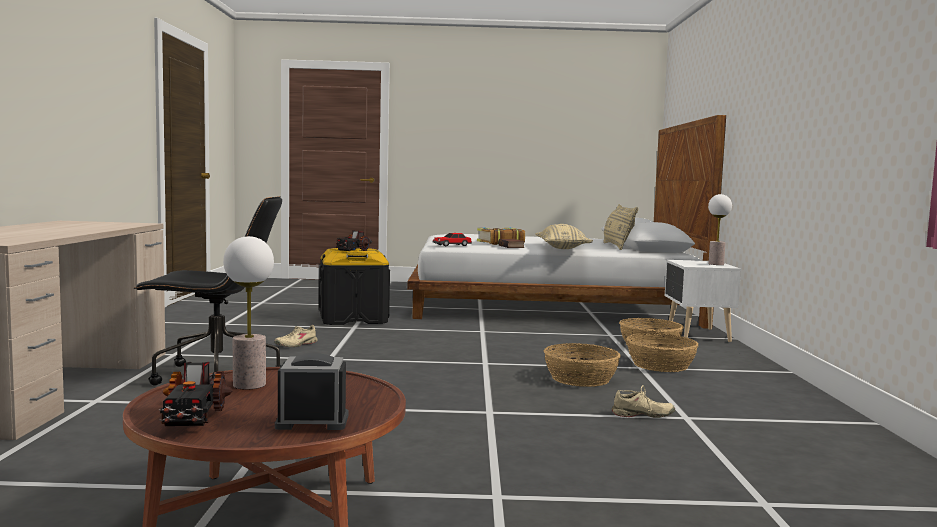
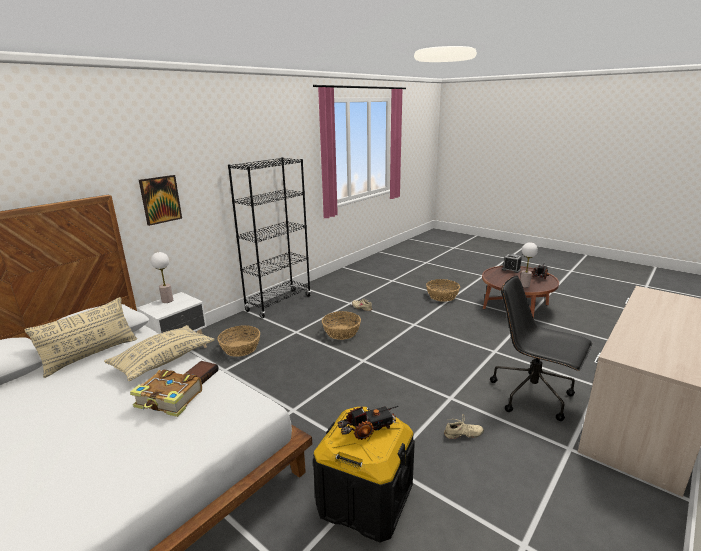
camera: 140 degrees left, 15 degrees up
toy car [433,233,472,246] -> none
basket [626,333,699,372] -> basket moved to [426,279,460,302]
none -> picture [139,175,182,226]
none -> black bookcase [228,157,311,318]

